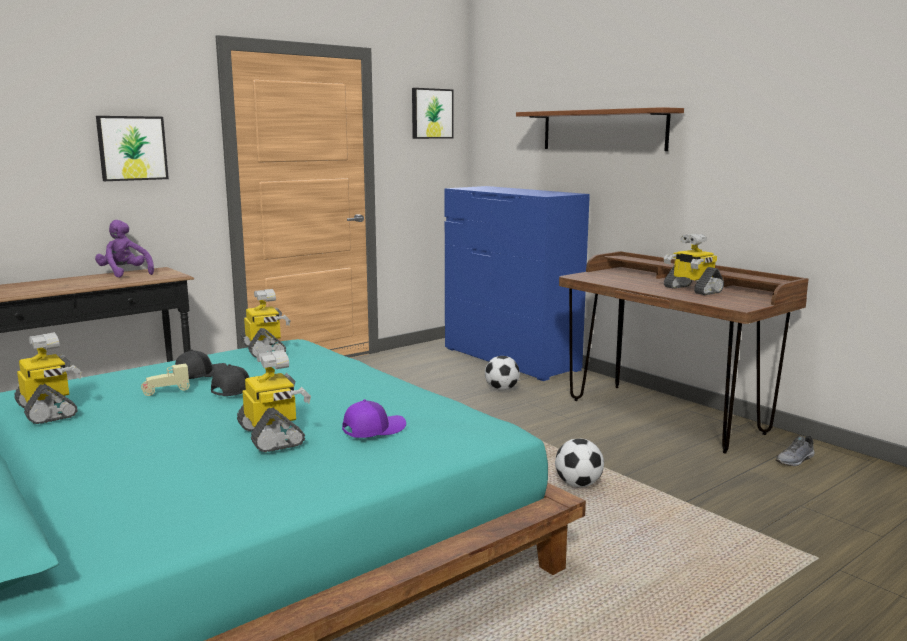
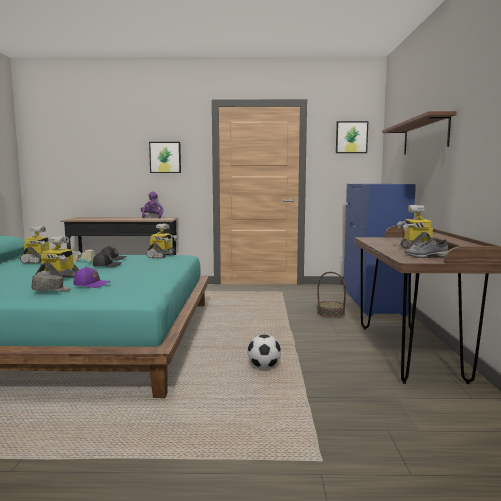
camera: 40 degrees right, 5 degrees down
football [485,356,520,391] -> basket [317,272,346,318]
grey shoe [775,436,815,466] -> grey shoe moved to [404,237,449,258]
none -> grey cap [31,274,71,292]

